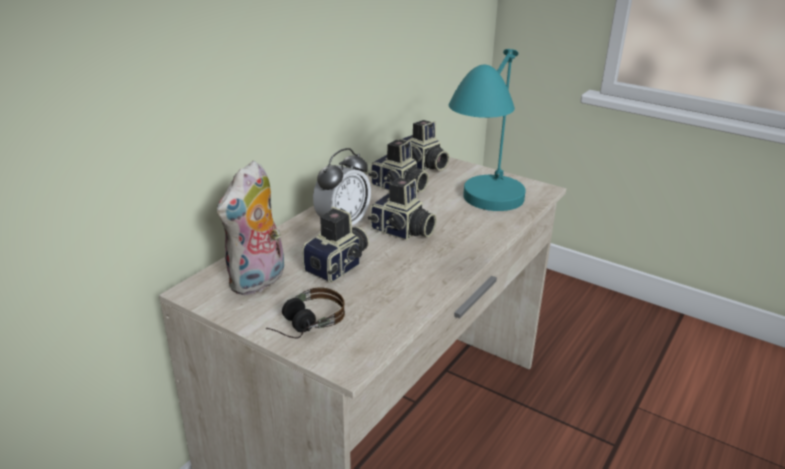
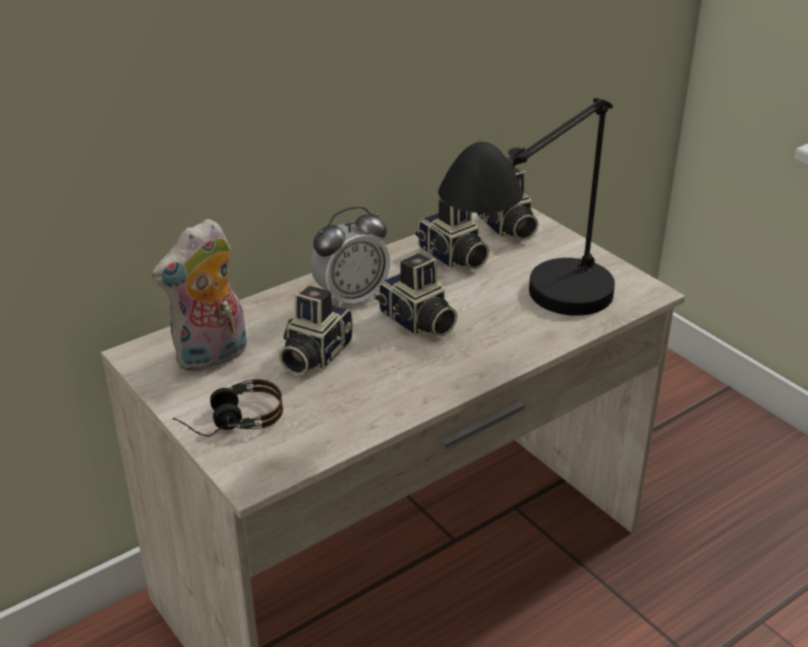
camera: 20 degrees right, 5 degrees up
camera [302,206,369,283] -> camera turned 150 degrees clockwise [279,286,353,375]
turquoise table lamp [449,48,526,211] -> black table lamp [438,98,615,316]

